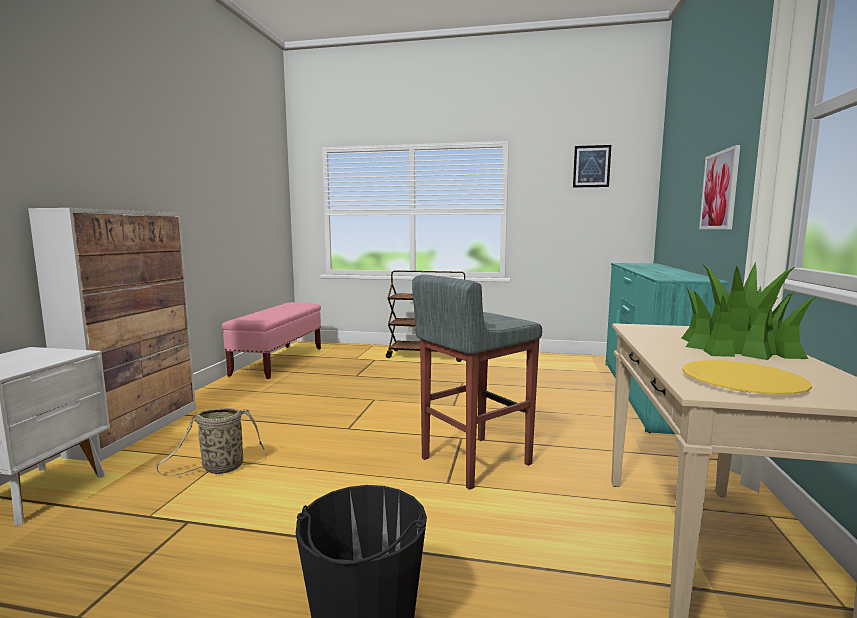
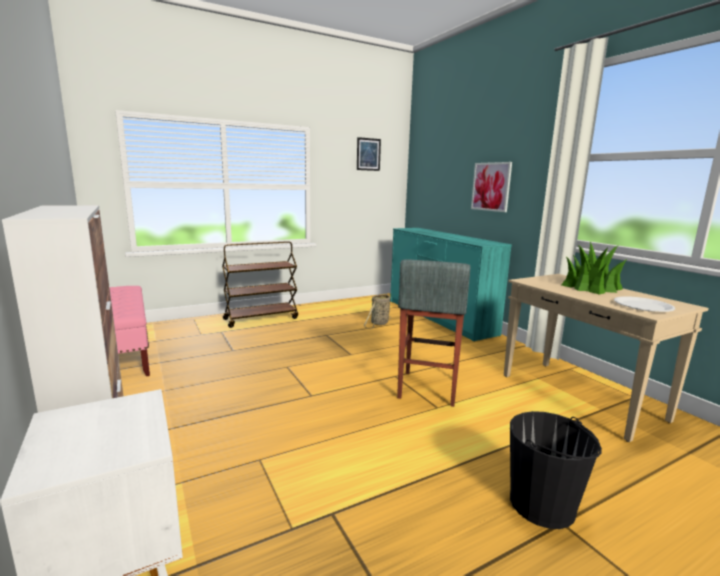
camera: 40 degrees left, 5 degrees up
basket [156,408,267,476] -> basket moved to [364,294,391,329]
yellow plate [682,360,812,394] -> white plate [614,296,676,312]

